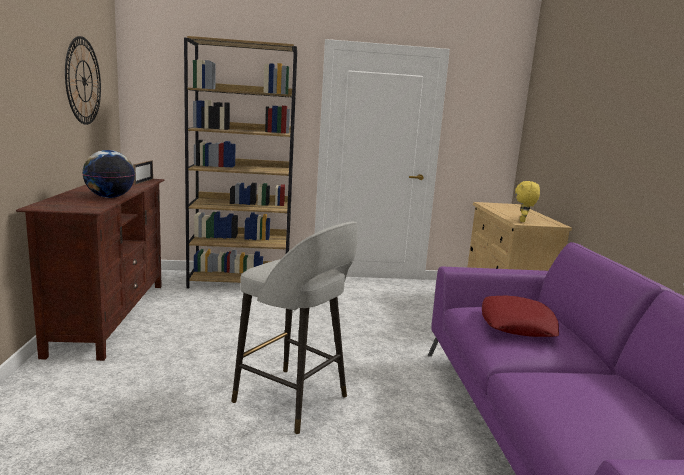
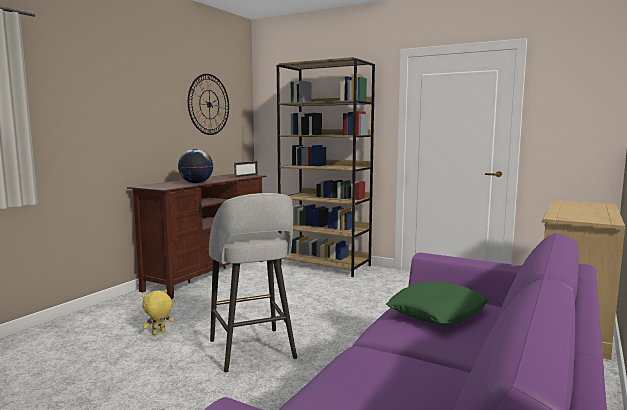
camera: 35 degrees right, 5 degrees down
red pillow [482,296,559,337] -> green pillow [386,281,489,325]
yellow plush toy [515,181,540,222] -> yellow plush toy moved to [142,290,174,335]

